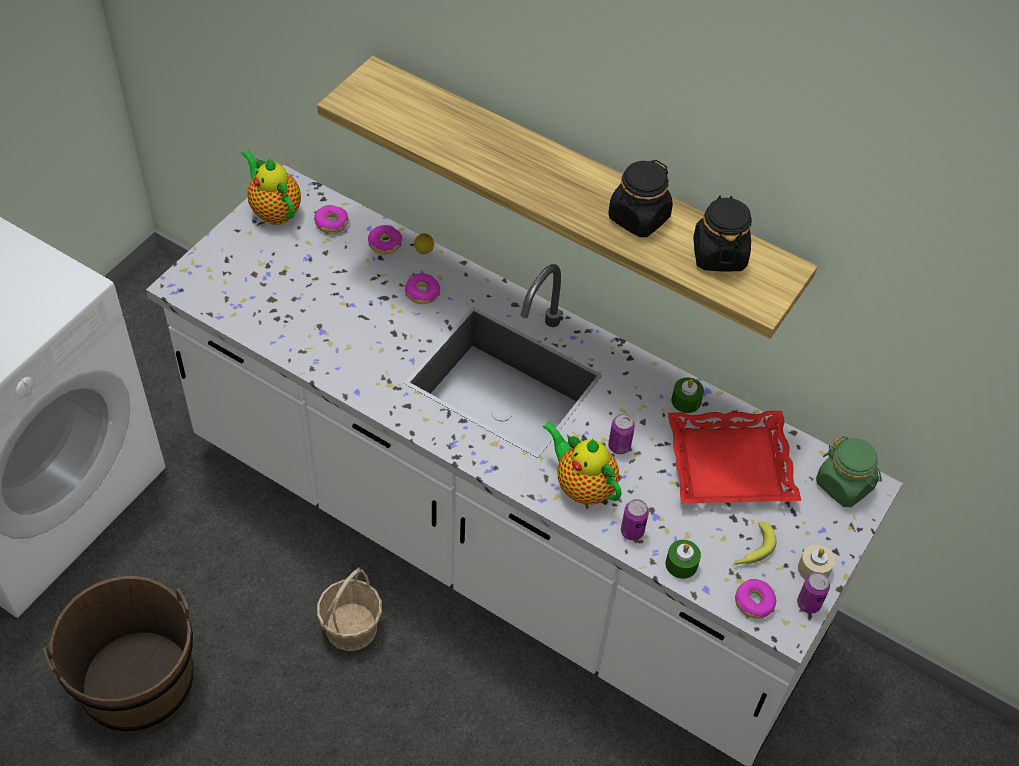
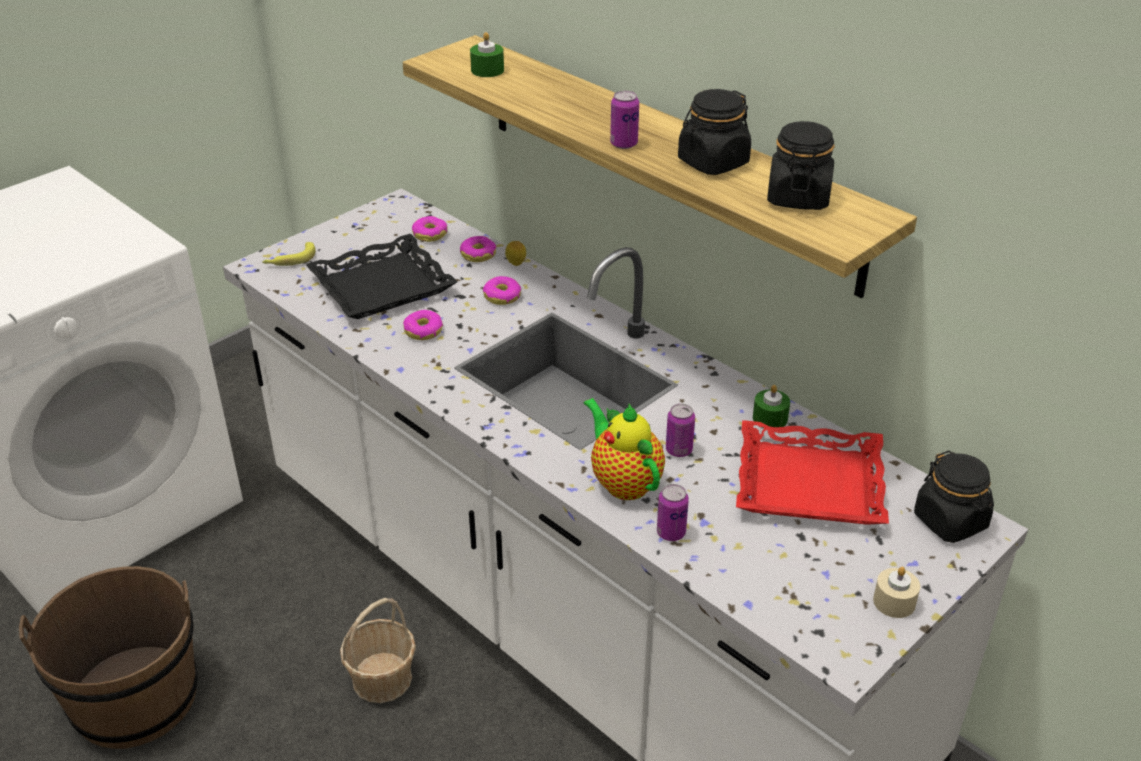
camera: 15 degrees right, 15 degrees down
teapot [241,150,301,225] -> none
green candle [666,540,701,579] -> green candle moved to [470,32,504,77]
banana [734,522,777,565] -> banana moved to [262,242,315,266]
donut [735,579,776,619] -> donut moved to [403,310,443,340]
can [797,572,830,614] -> can moved to [610,91,639,149]
green jar [816,436,882,507] -> black jar [914,451,994,543]
none -> black tray [306,234,457,319]

